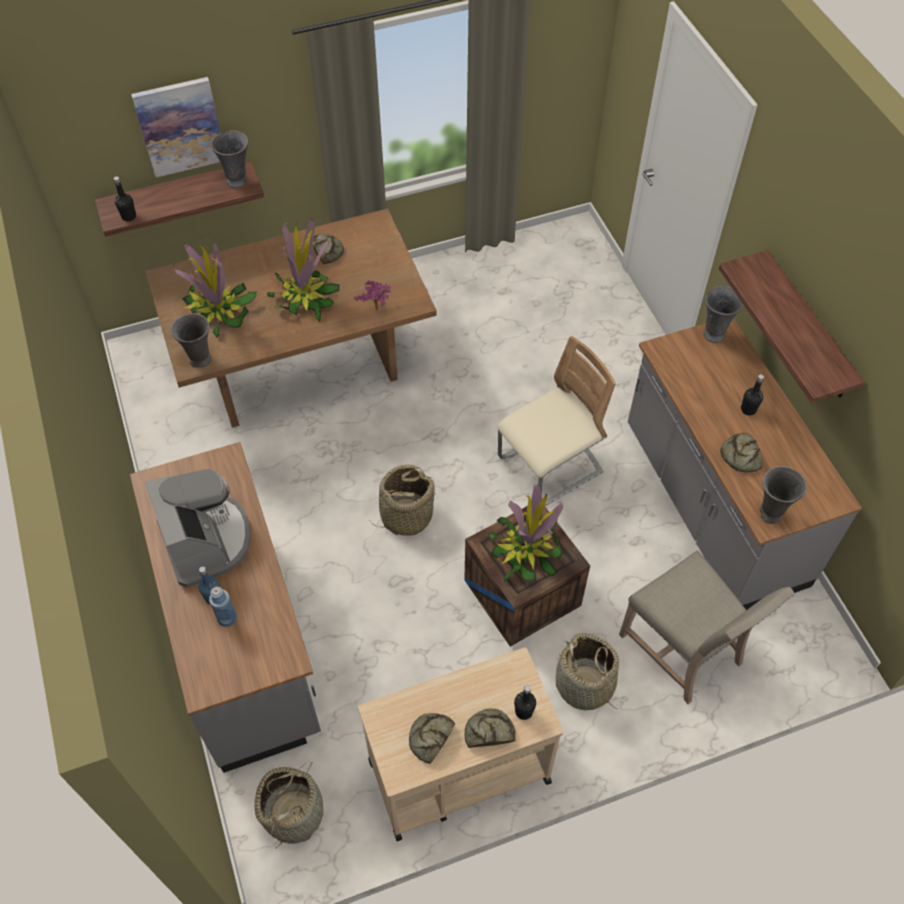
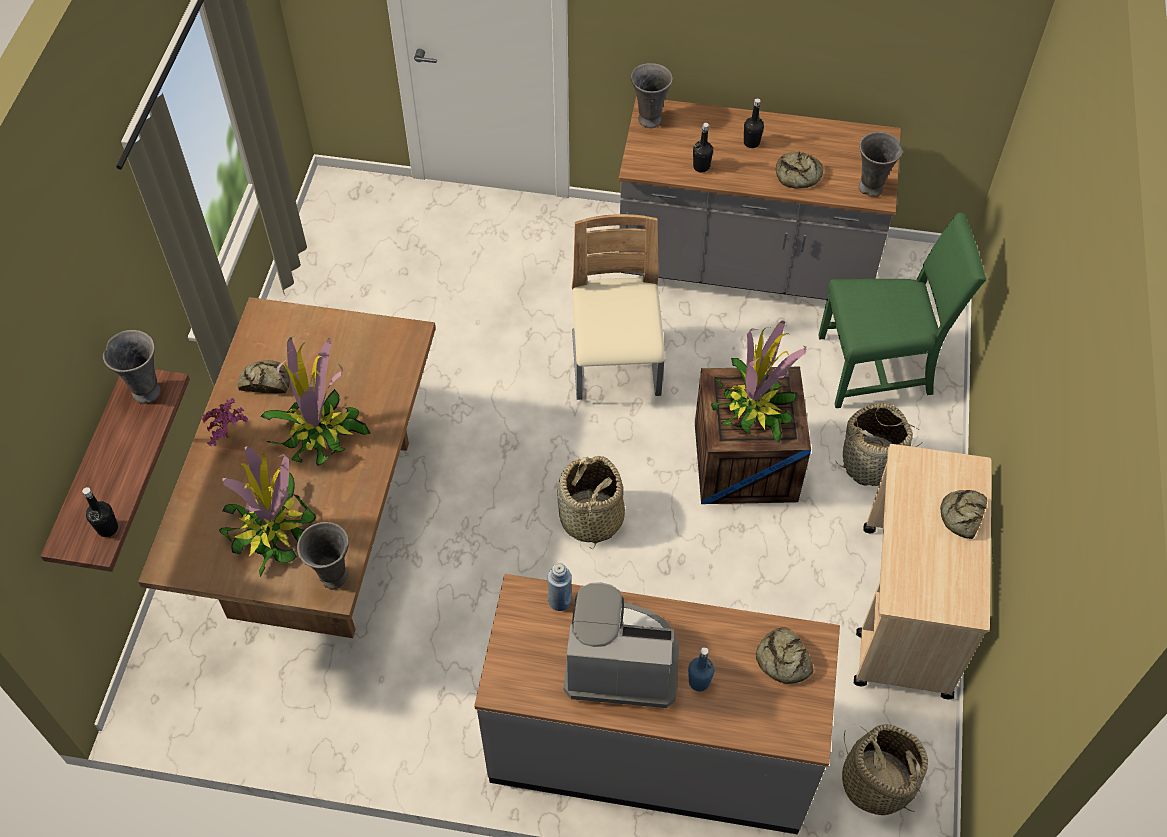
camera: 60 degrees left, 0 degrees up
picture [131,77,221,177] -> none
blue bottle [209,587,237,627] -> blue bottle moved to [548,563,571,611]
potted plant [355,280,391,310] -> potted plant moved to [202,398,248,446]
bread [409,713,455,764] -> bread moved to [756,627,814,684]
black bottle [514,685,536,720] -> black bottle moved to [693,123,713,173]
beige chair [619,550,794,704] -> green chair [818,213,986,408]
shelf [719,250,864,403] -> none

